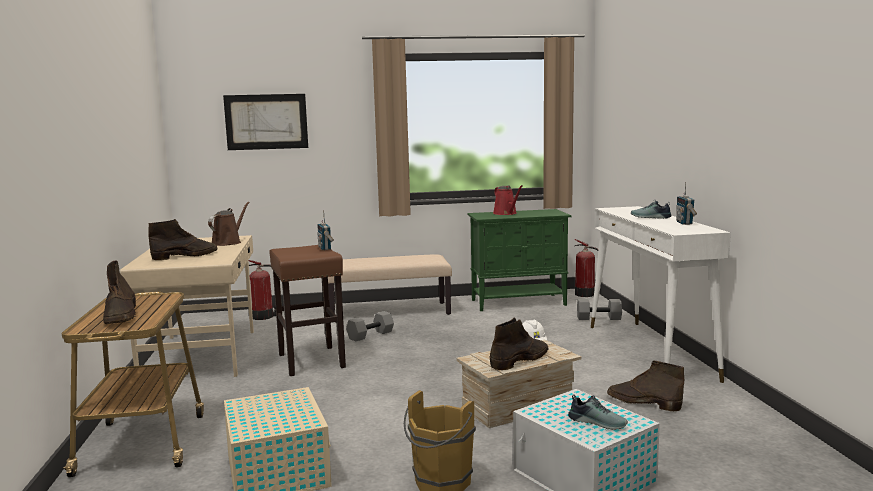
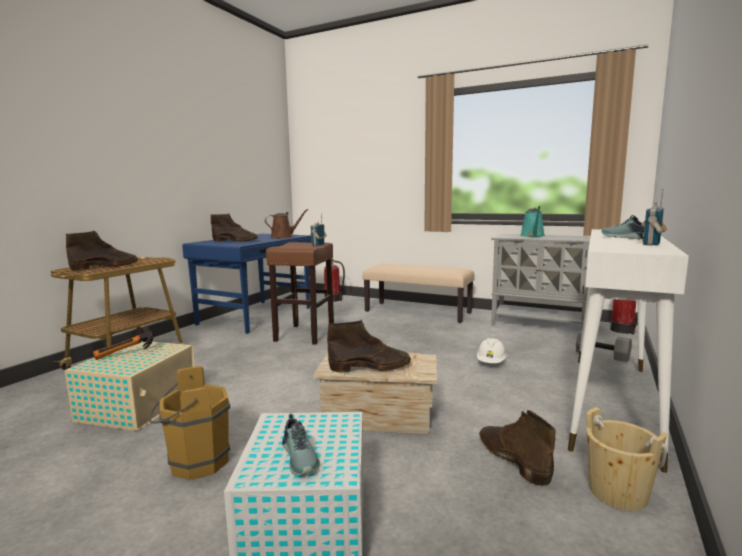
camera: 35 degrees right, 0 degrees up
brown boot [103,261,136,324] -> brown boot turned 150 degrees counterclockwise [66,231,138,271]
beige desk [120,235,254,377] -> blue desk [182,234,312,334]
picture [223,94,308,150] -> none
grey dumbbell [346,311,394,342] -> none
green cabinet [467,209,571,311] -> grey cabinet [491,234,591,330]
red watering can [493,185,523,215] -> turquoise watering can [520,206,545,237]
none -> hammer [93,327,153,360]
none -> beige bucket [586,407,668,511]

